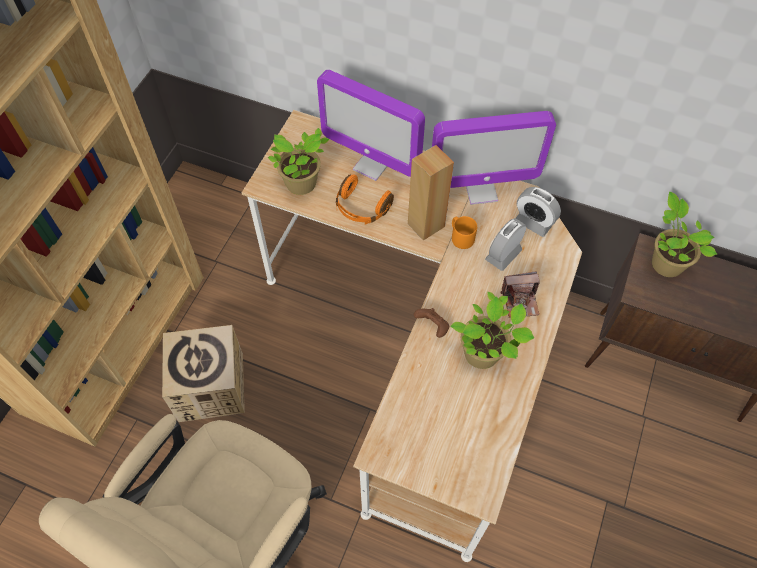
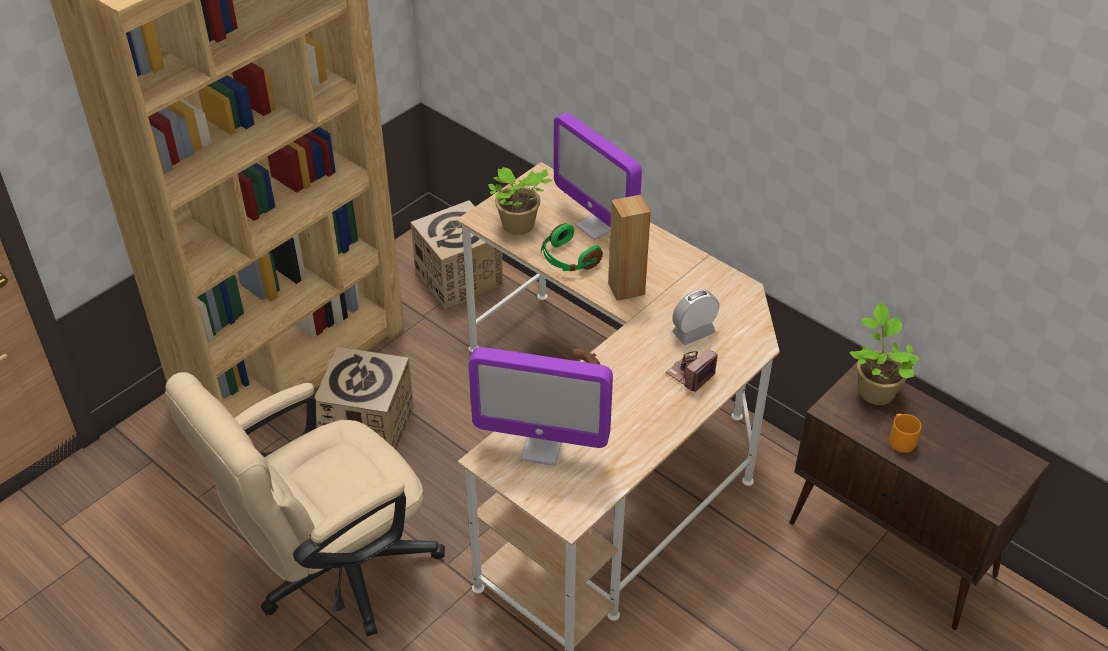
camera: 20 degrees right, 15 degrees down
orange headphones [336,174,394,224] -> green headphones [541,223,603,271]
monitor [432,111,556,205] -> monitor moved to [469,347,613,466]
potted plant [450,292,534,369] -> none
orange mug [452,216,477,249] -> orange mug moved to [889,414,921,453]
camera [501,271,540,318] -> camera turned 120 degrees clockwise [666,349,718,392]
alarm clock [516,187,561,237] -> none
none -> cardboard box [411,200,503,310]

